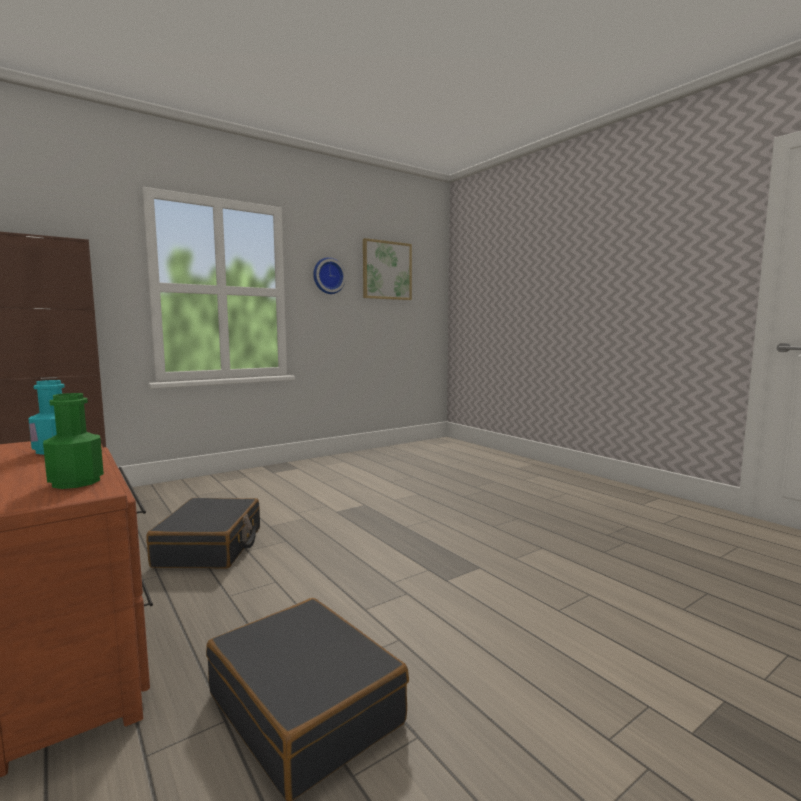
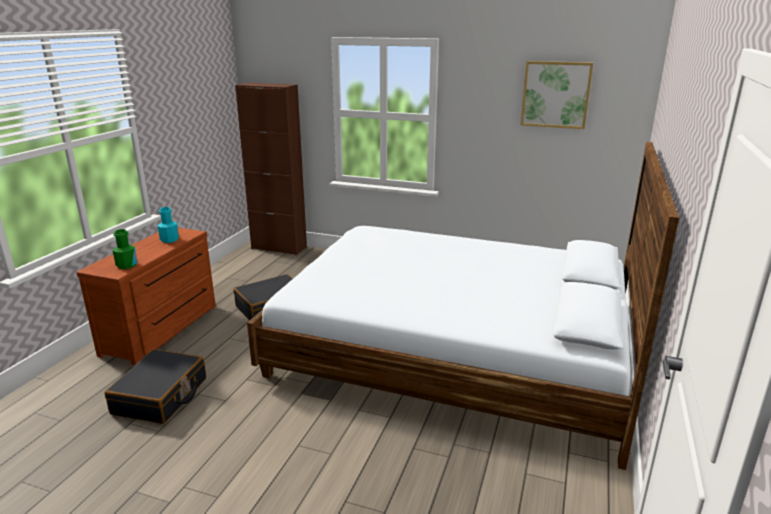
camera: 55 degrees right, 15 degrees up
wall clock [313,257,346,294] -> none
none -> bed [247,142,679,470]

